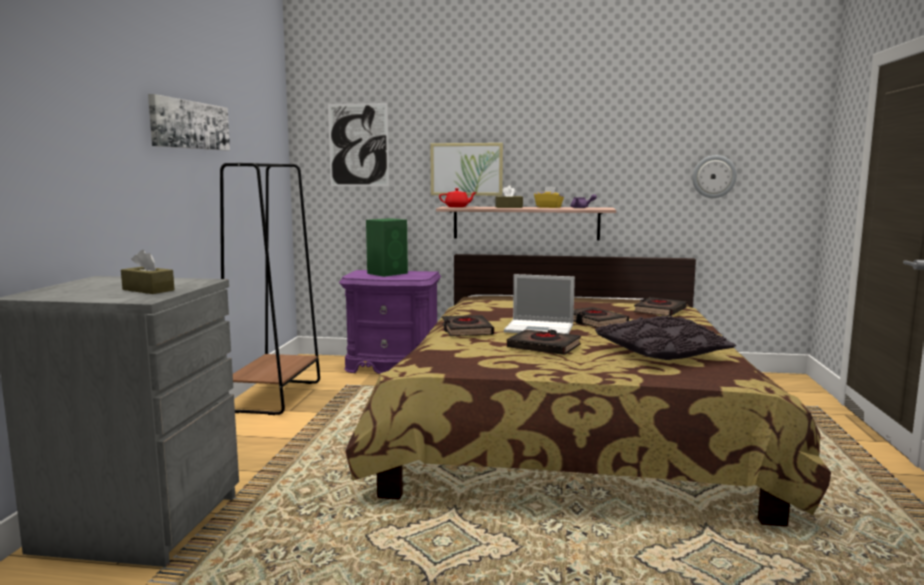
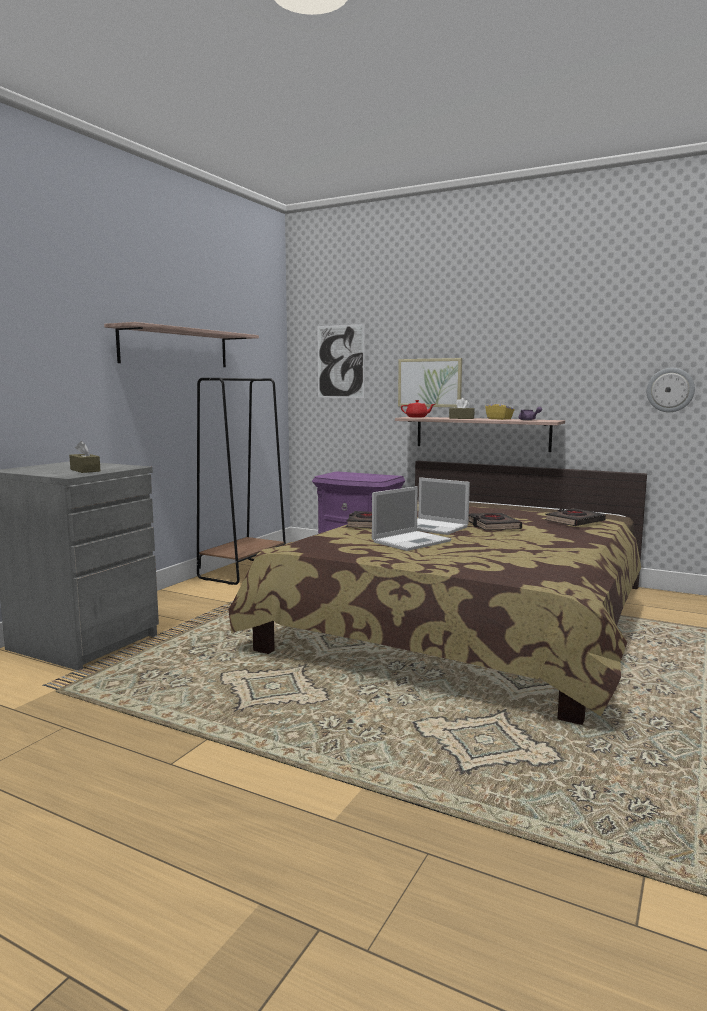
camera: 20 degrees right, 0 degrees up
picture [148,94,230,150] -> shelf [104,322,259,367]
green speaker [366,218,408,277] -> none
black book [507,329,581,355] -> laptop [372,486,451,551]
black pillow [595,315,736,360] -> none

